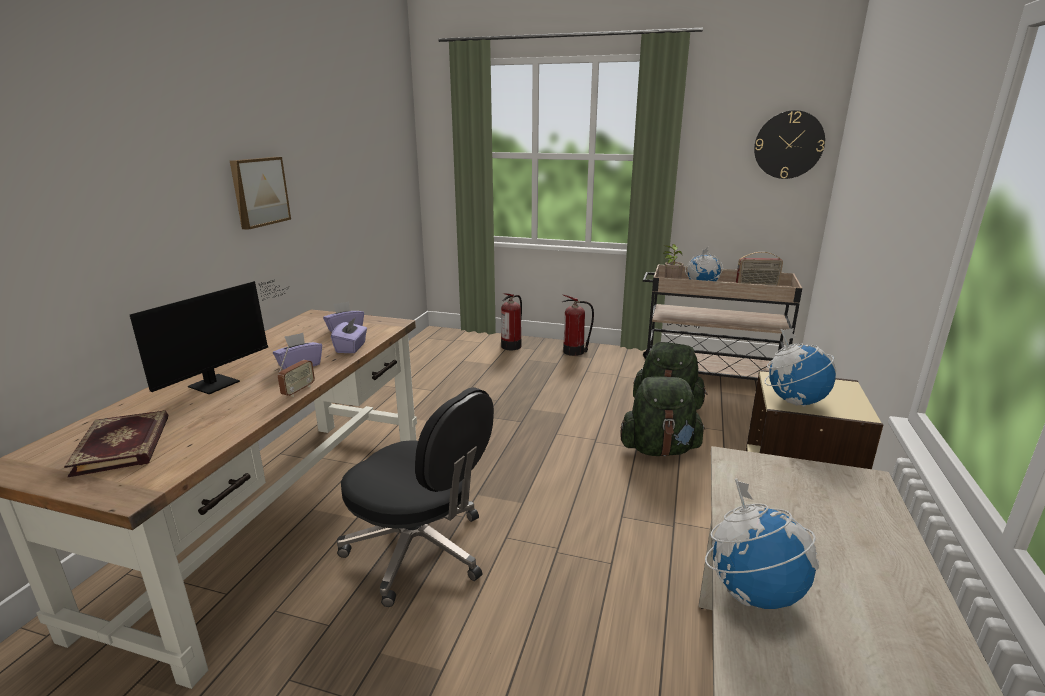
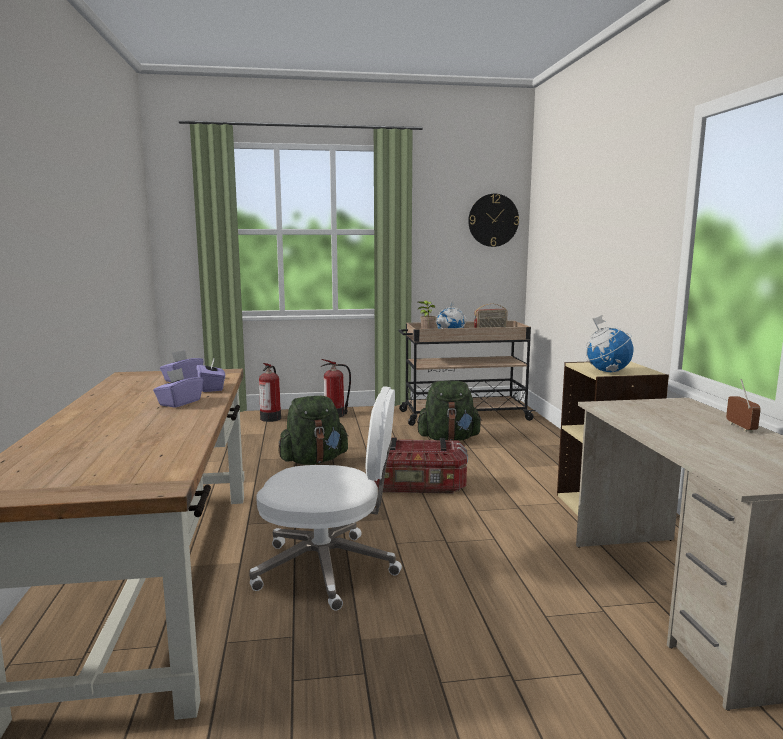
camera: 25 degrees left, 10 degrees down
book [64,410,168,477] -> none
monitor [130,280,290,394] -> none
picture [230,157,291,230] -> none
radio [278,346,315,397] -> radio moved to [726,379,761,432]
black office chair [337,387,494,607] -> white office chair [249,386,402,611]
green backpack [620,377,705,456] -> green backpack moved to [278,396,349,465]
globe [705,479,819,609] -> none
none -> storage box [375,437,468,494]

